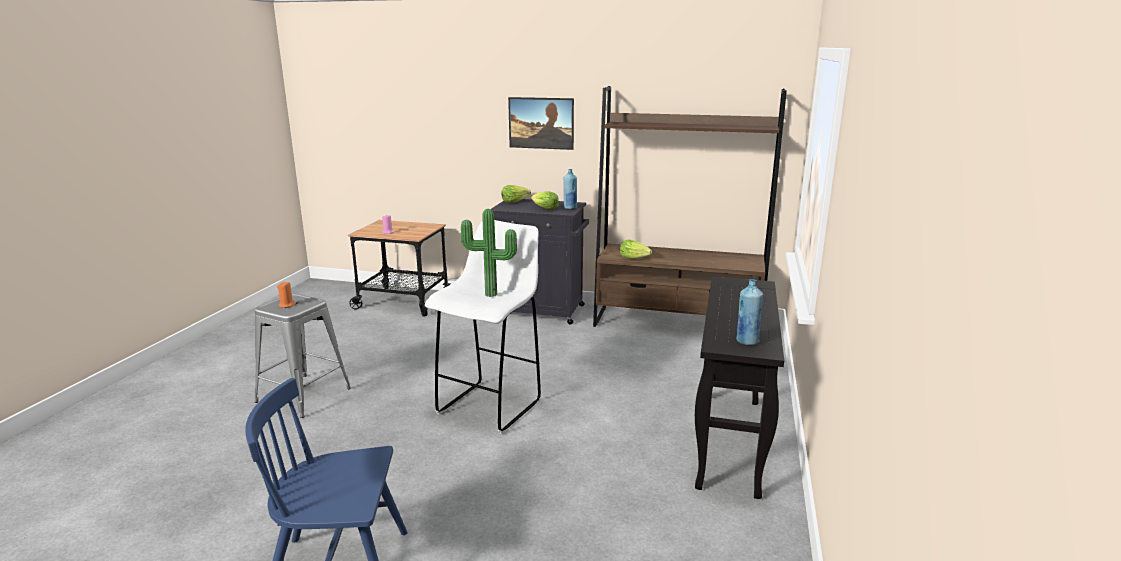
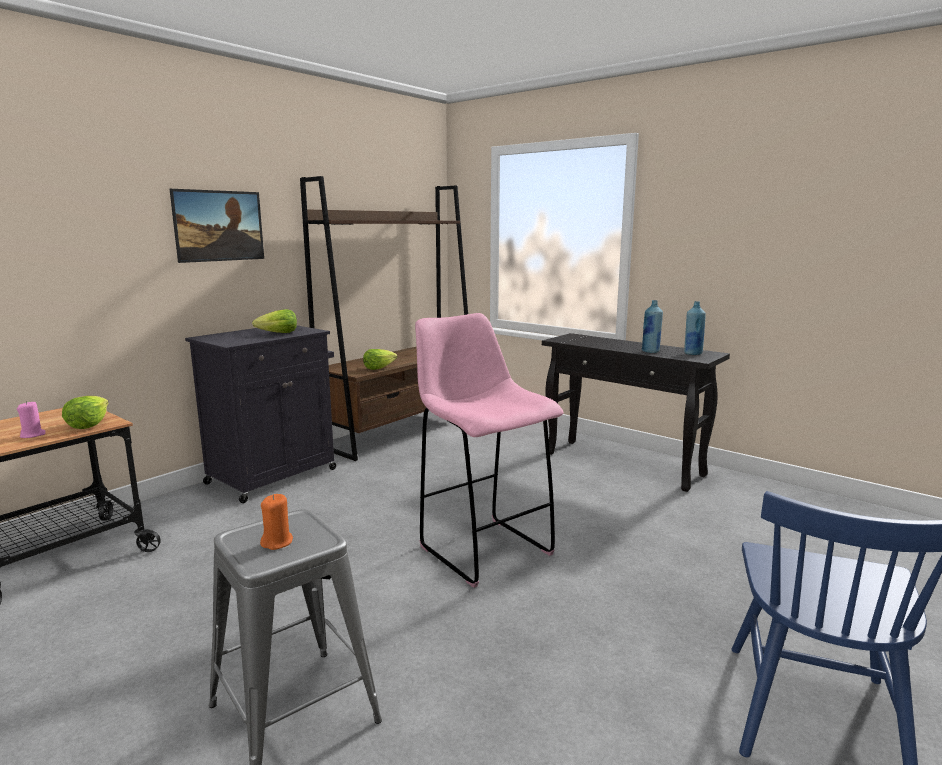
camera: 65 degrees left, 5 degrees down
white stool [425,220,541,434] -> pink stool [415,313,564,588]
potted plant [461,209,517,297] -> none
lettuce [501,185,531,203] -> lettuce moved to [62,396,108,429]
blue bottle [564,169,577,209] -> blue bottle moved to [642,300,663,353]

